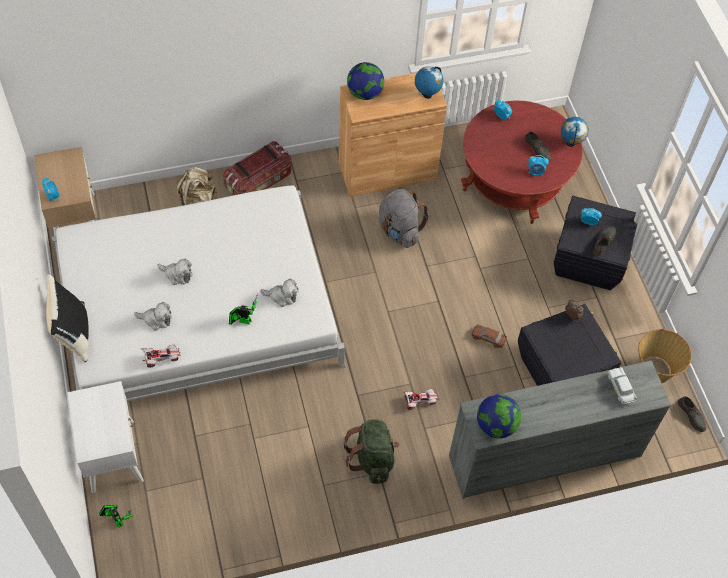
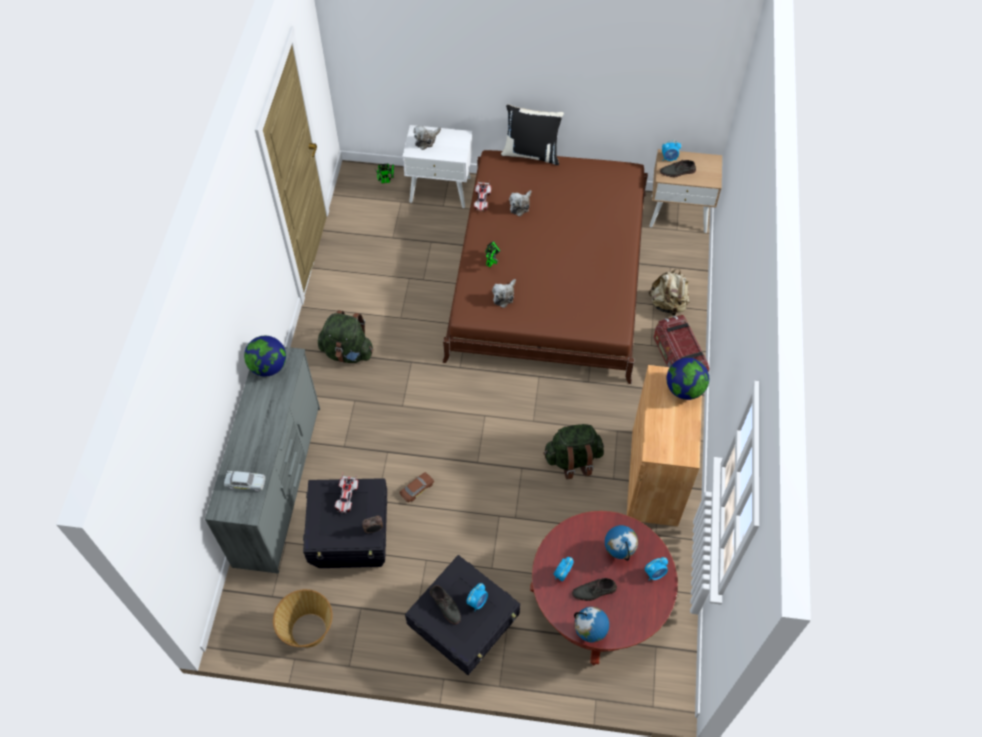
camera: 115 degrees right, 0 degrees up
white bed [52,185,346,401] -> brown bed [442,150,648,384]
plush toy [157,259,192,285] -> plush toy moved to [413,126,441,150]
grey backpack [379,189,429,248] -> green backpack [543,424,604,479]
toy car [403,389,439,410] -> toy car moved to [335,474,358,513]
globe [415,66,444,99] -> globe moved to [605,525,638,561]
grey shoe [678,396,706,432] -> grey shoe moved to [660,160,696,177]

